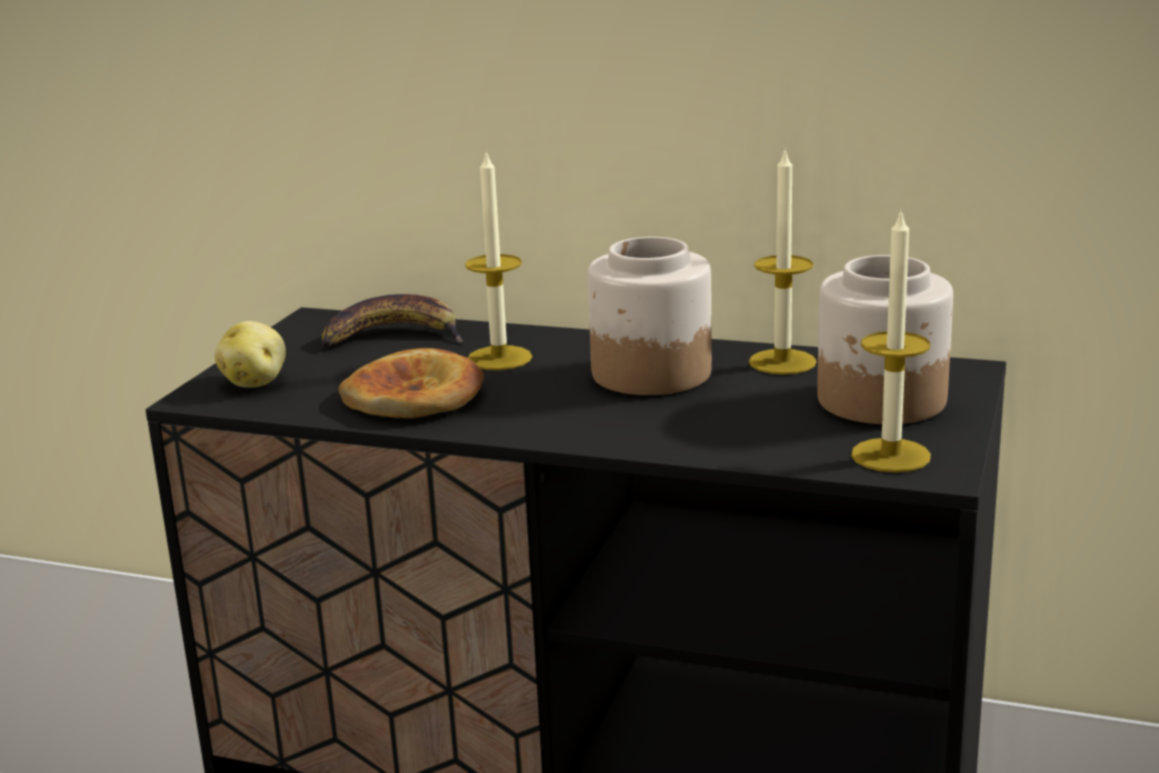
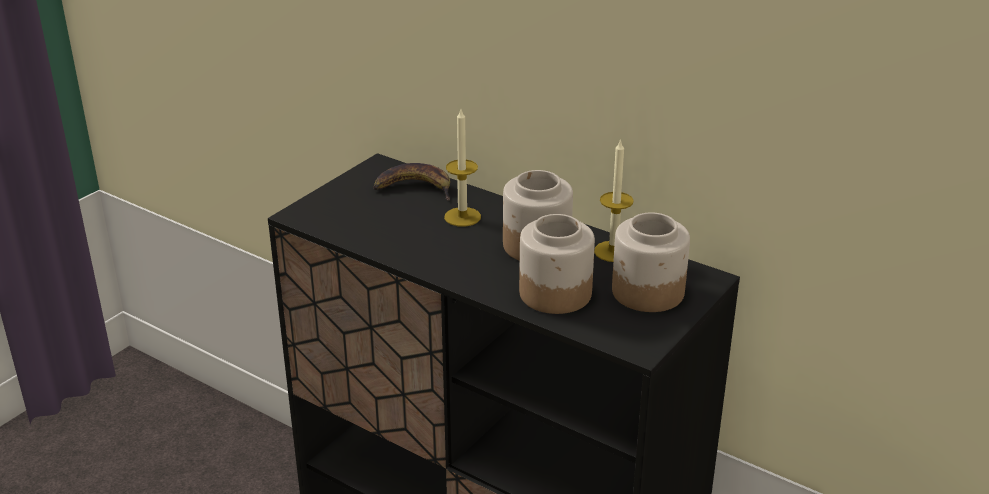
camera: 15 degrees right, 10 degrees up
potato [214,321,286,388] -> none
bread [338,348,484,418] -> none
candle [851,208,931,473] -> none
none -> jar [519,214,595,314]

